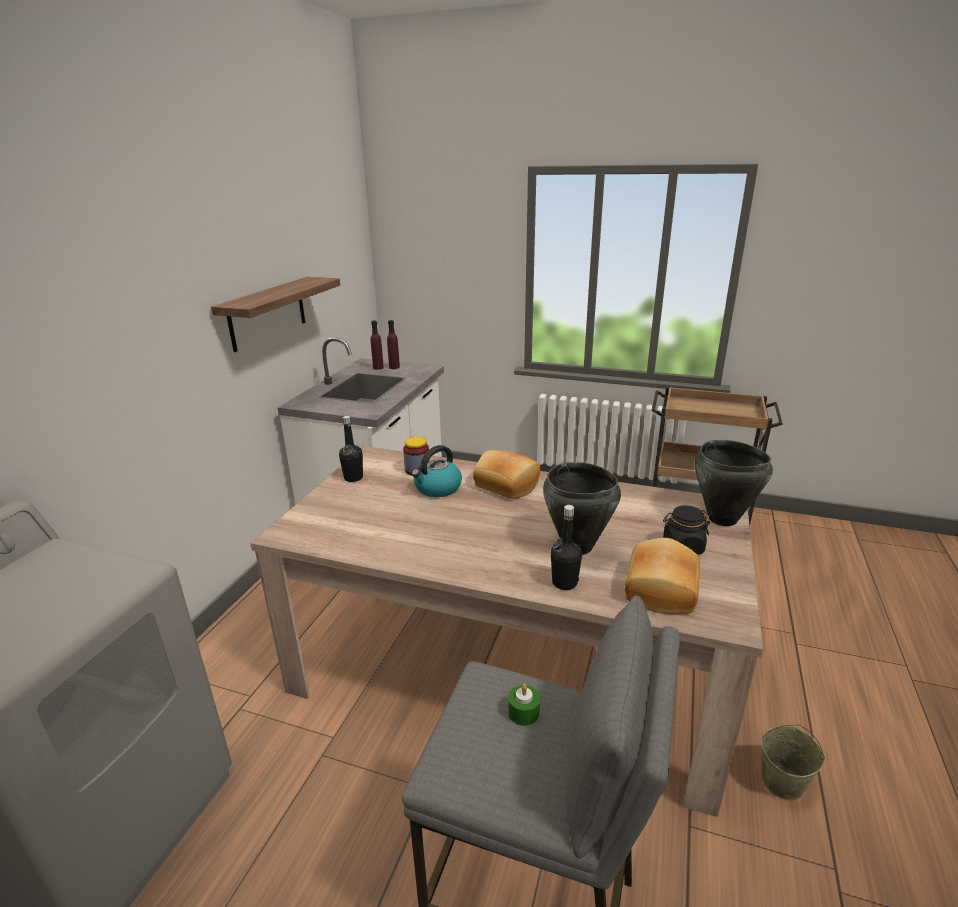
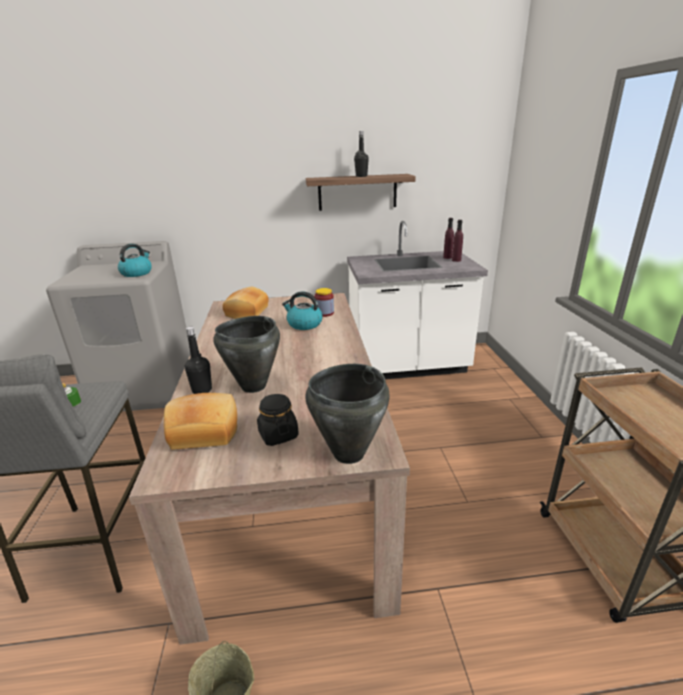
camera: 65 degrees right, 0 degrees up
black bottle [339,416,363,482] -> black bottle moved to [354,131,369,177]
bread [473,450,541,499] -> bread moved to [222,287,269,319]
none -> kettle [118,244,152,277]

